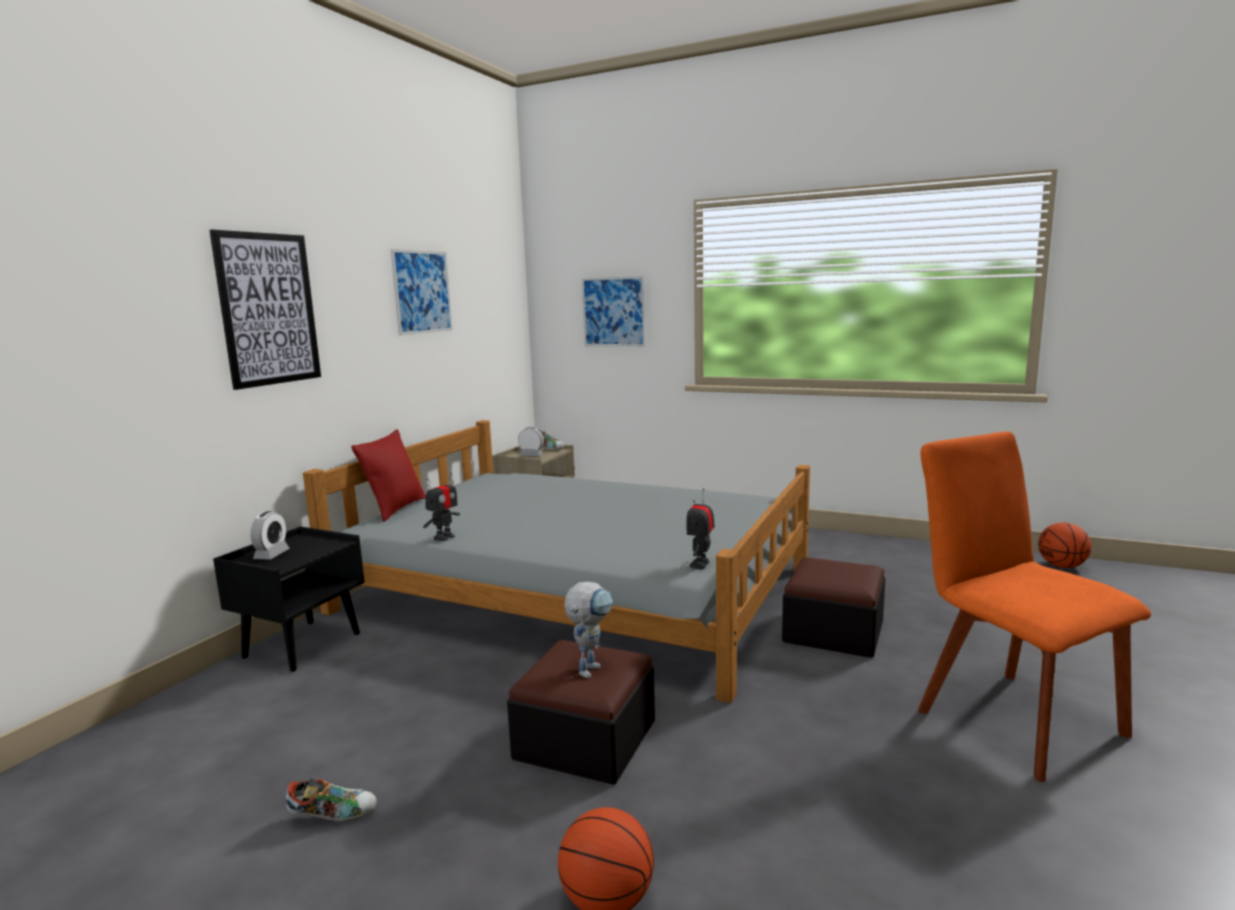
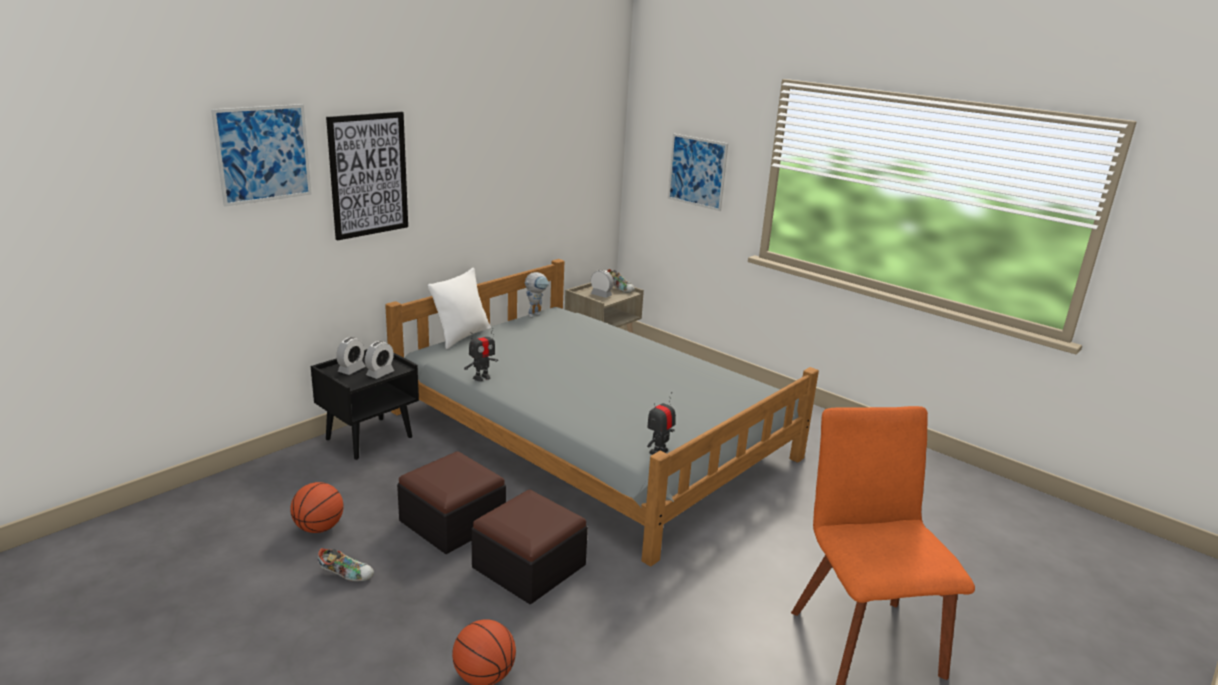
camera: 15 degrees right, 10 degrees up
red pillow [351,429,426,522] -> white pillow [428,268,491,349]
picture [390,249,453,335] -> picture moved to [211,104,312,207]
toy robot [564,582,613,678] -> toy robot moved to [525,272,549,318]
ottoman [782,557,885,658] -> ottoman moved to [397,451,506,554]
basketball [1038,523,1091,568] -> basketball moved to [290,482,343,533]
none -> alarm clock [365,341,394,379]

